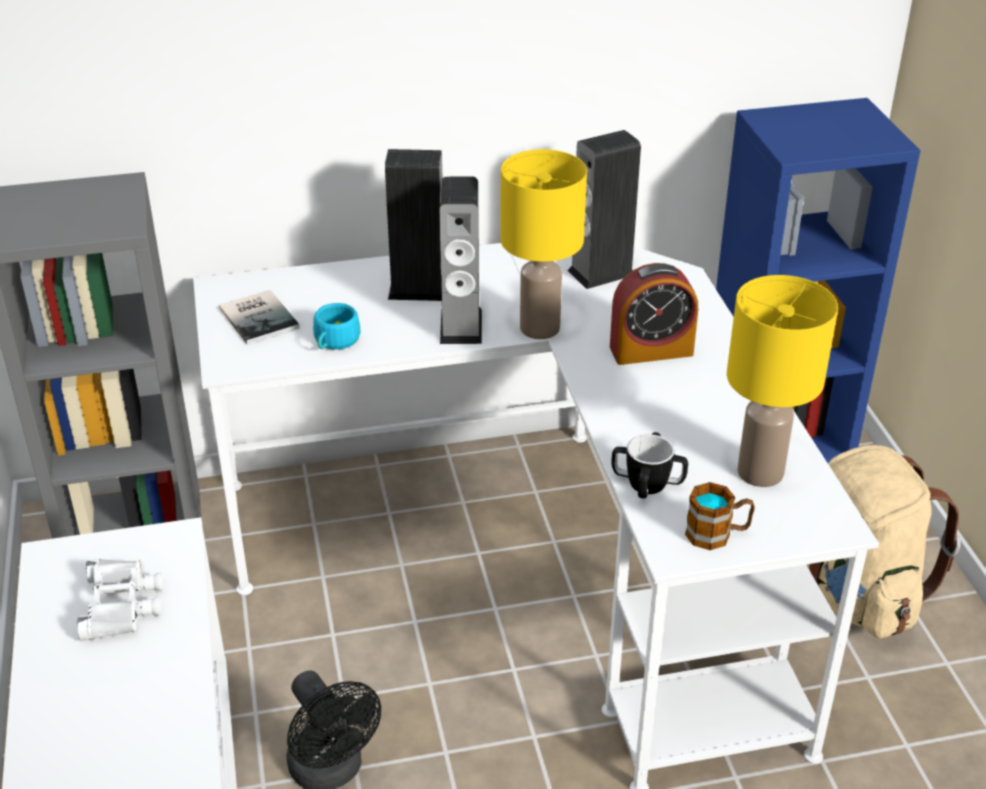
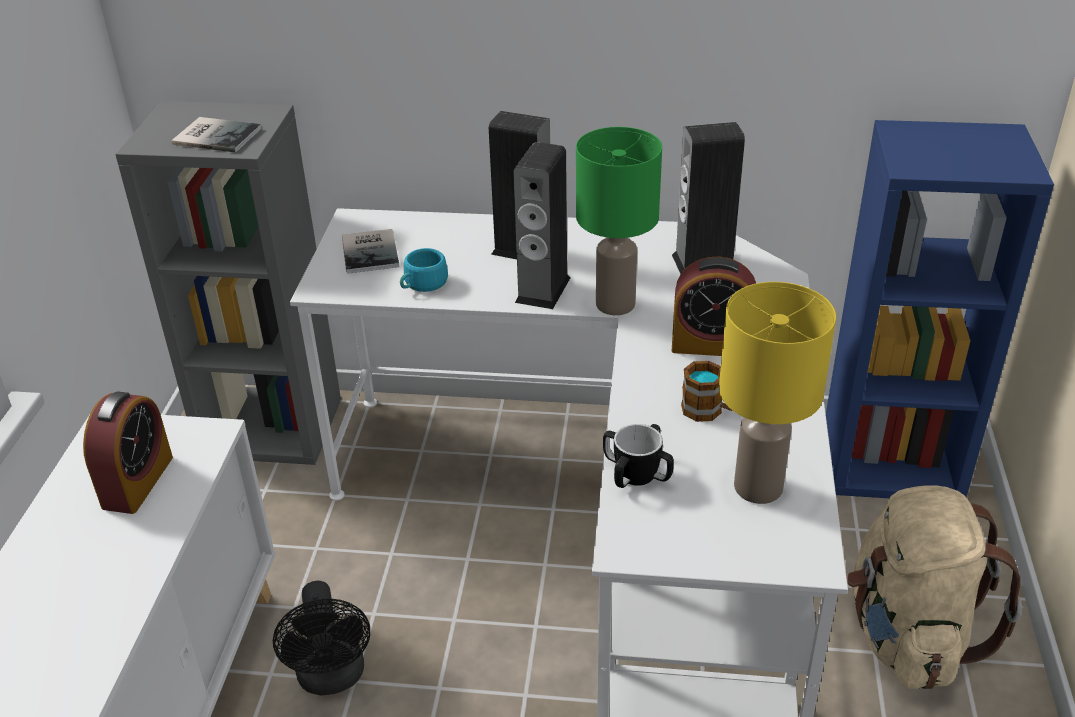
camera: 20 degrees right, 0 degrees up
white binoculars [77,559,163,641] -> alarm clock [83,391,173,514]
yellow table lamp [500,149,587,339] -> green table lamp [576,127,662,315]
mug [685,482,755,550] -> mug moved to [681,361,733,422]
none -> book [172,117,261,153]

